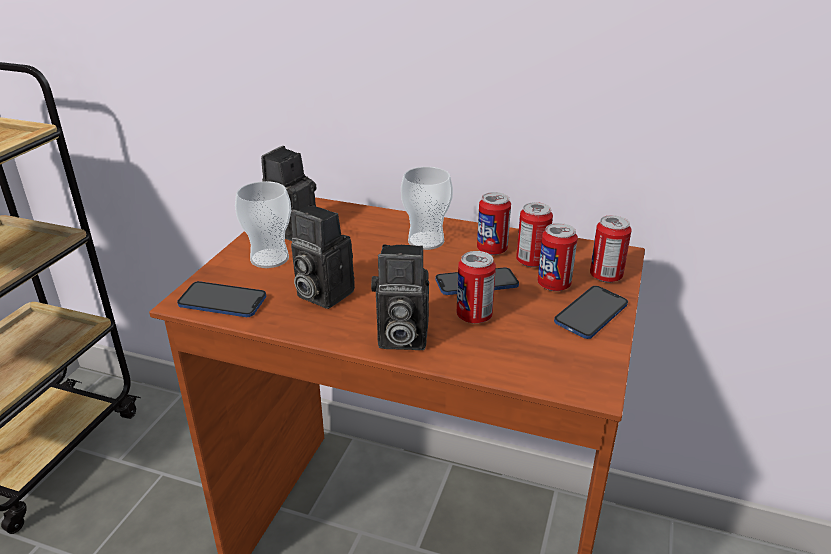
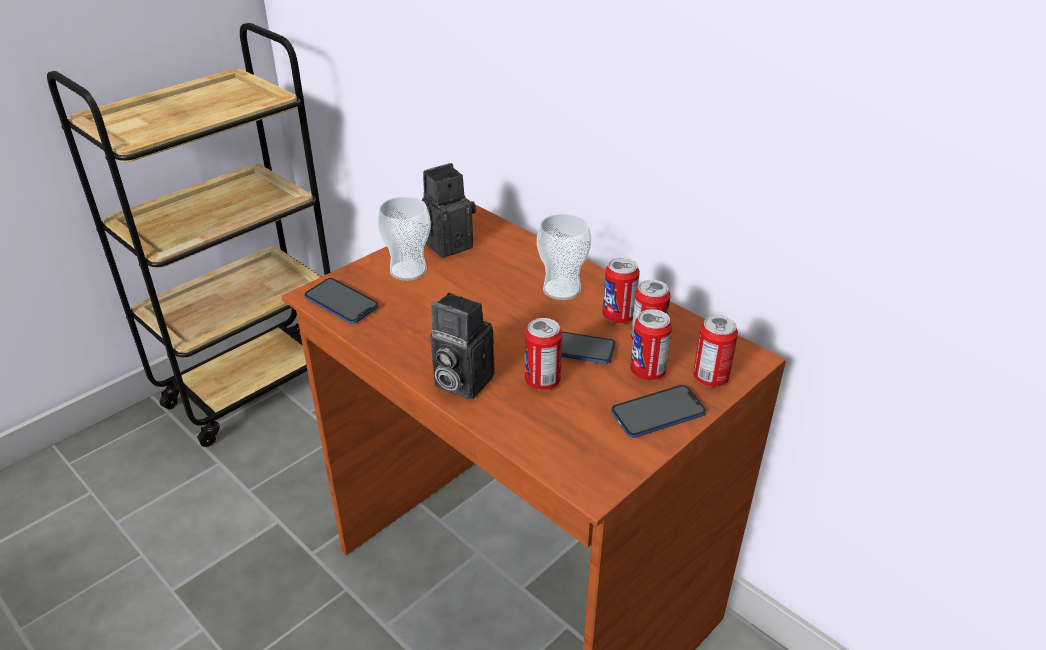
camera: 25 degrees right, 5 degrees up
camera [291,204,355,309] -> none

